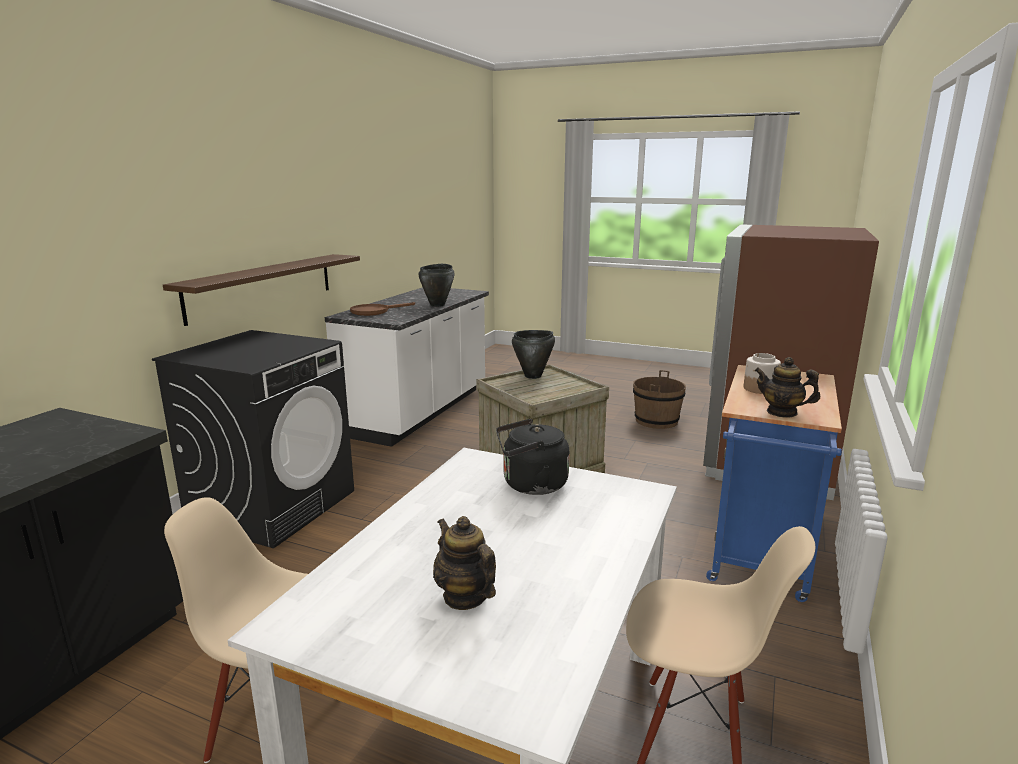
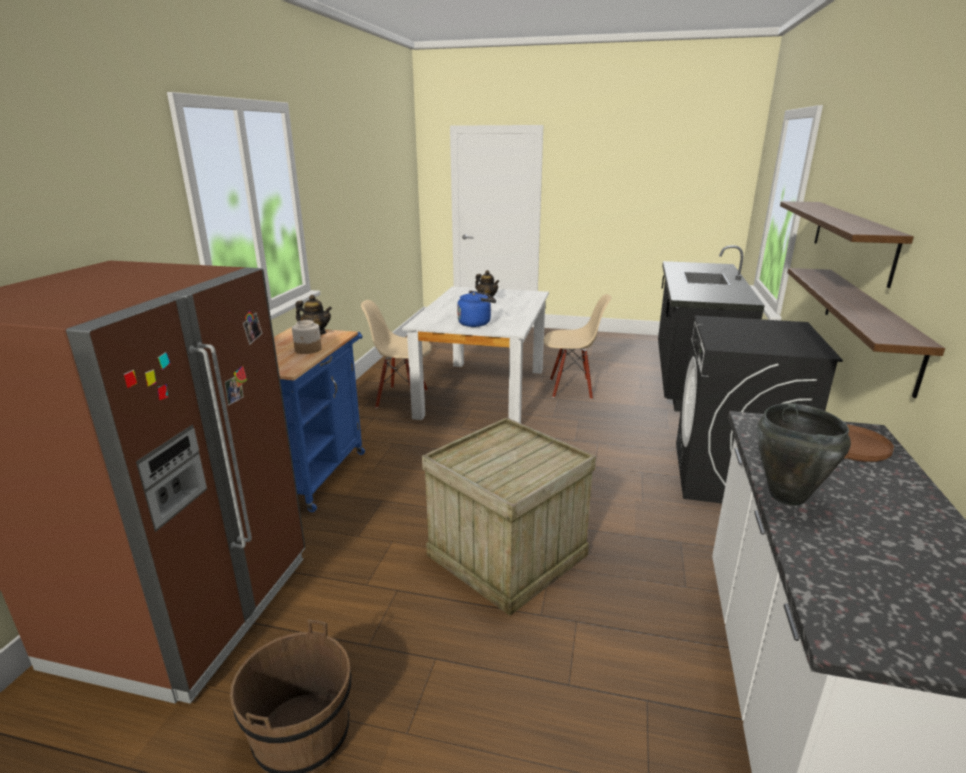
camera: 170 degrees right, 5 degrees up
black kettle [496,419,570,495] -> blue kettle [457,291,496,327]
black cooking pot [512,330,555,379] -> none
none -> shelf [780,201,914,288]

